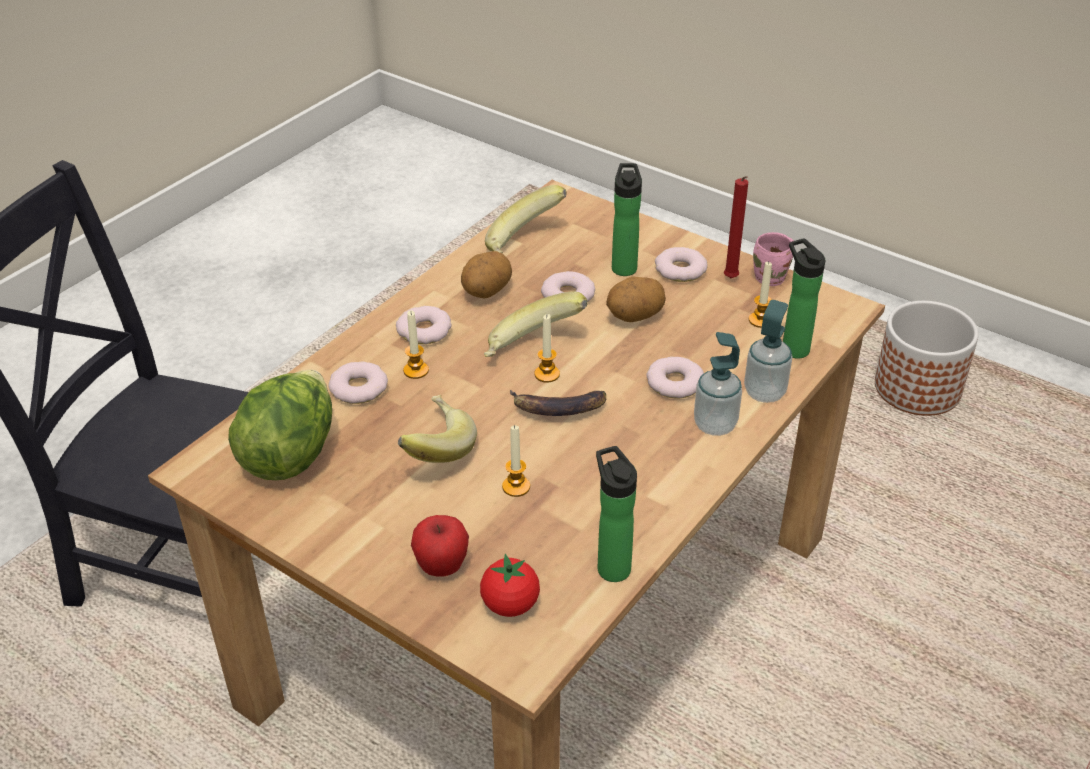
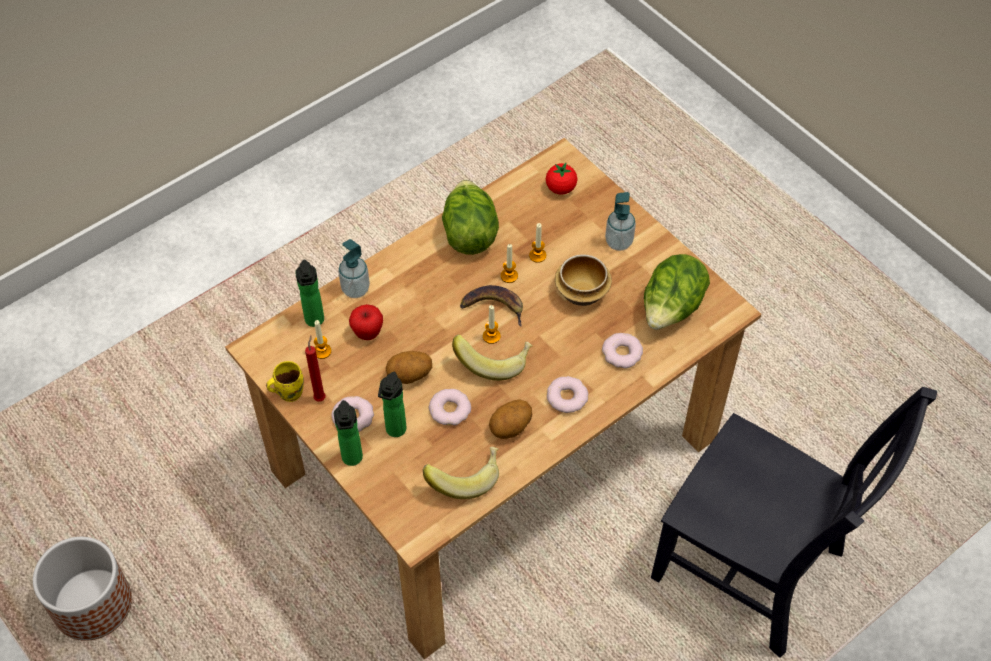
camera: 165 degrees left, 15 degrees up
banana [398,395,477,463] -> bowl [555,254,612,306]
candle [403,310,429,379] -> candle moved to [501,244,518,283]
apple [411,515,469,576] -> apple moved to [349,304,383,340]
bottle [596,446,637,582] -> bottle moved to [334,400,363,466]
donut [646,357,704,398] -> none
soap dispenser [694,332,742,436] -> soap dispenser moved to [605,192,636,251]
pink mug [753,232,794,286] -> yellow mug [266,361,304,402]
none -> lettuce [442,180,499,255]

